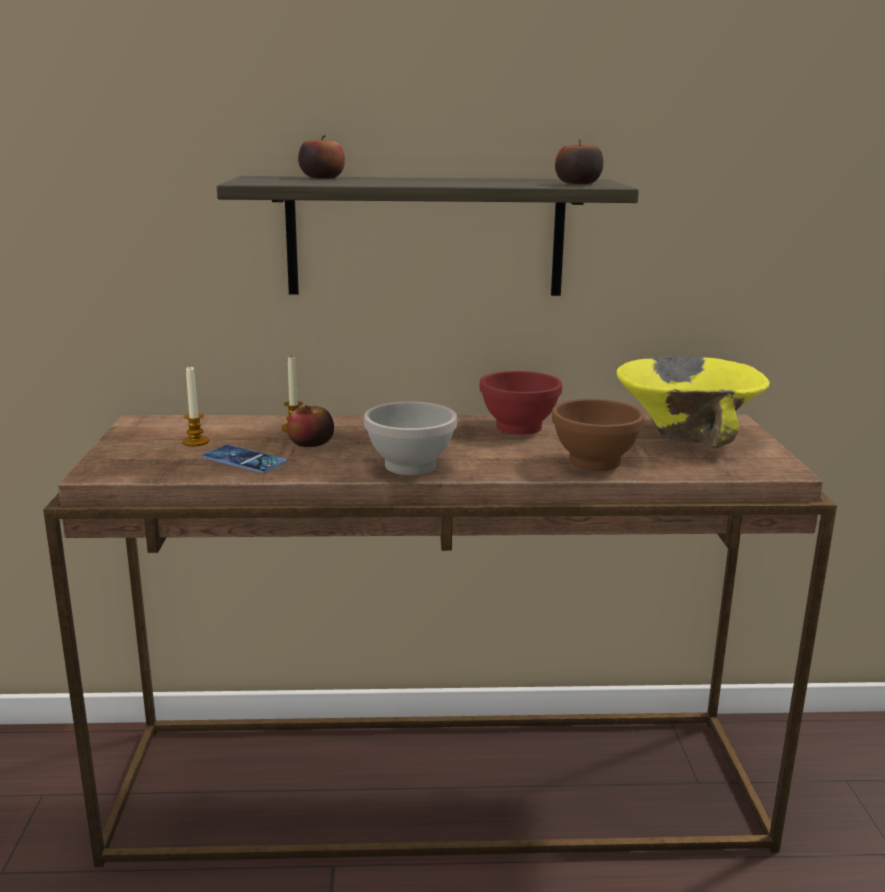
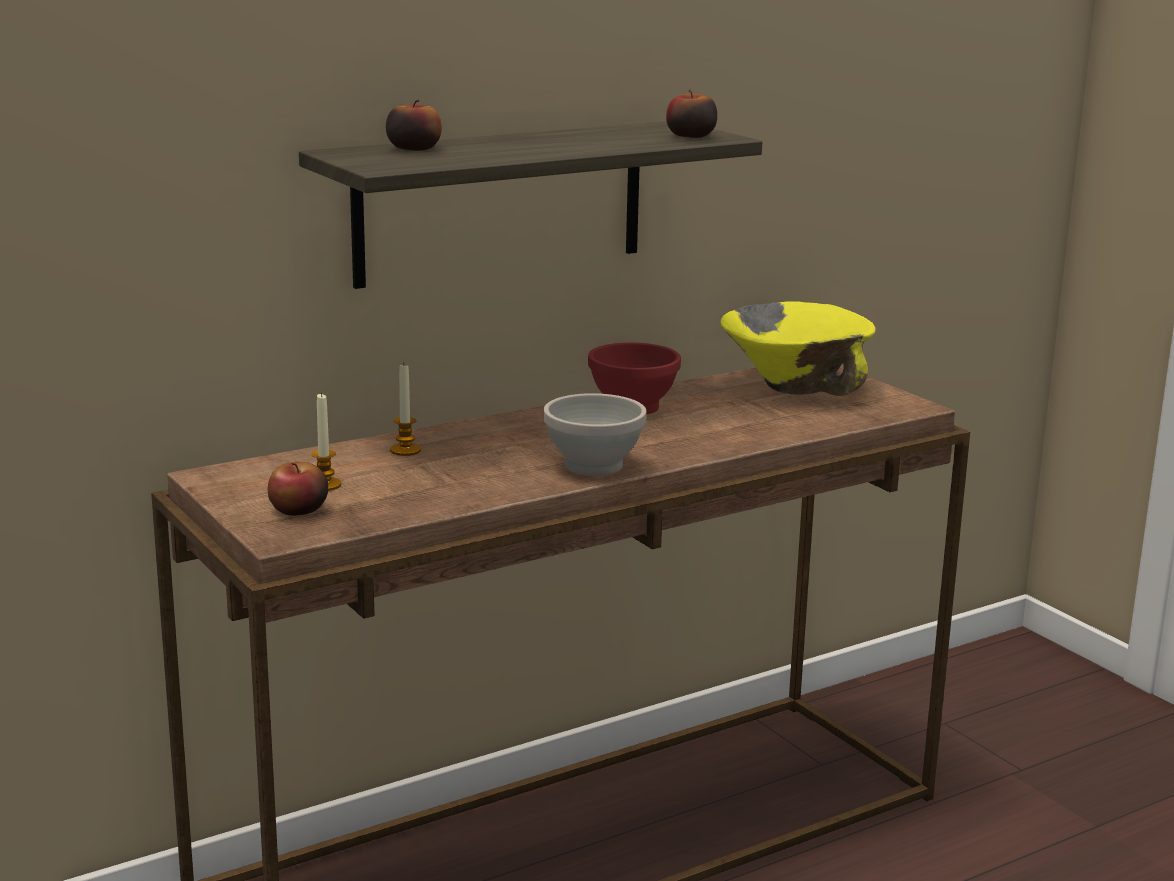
camera: 30 degrees left, 0 degrees up
phone [202,445,287,473] -> none
apple [287,405,334,447] -> apple moved to [268,462,328,516]
brown bowl [552,399,645,471] -> none

